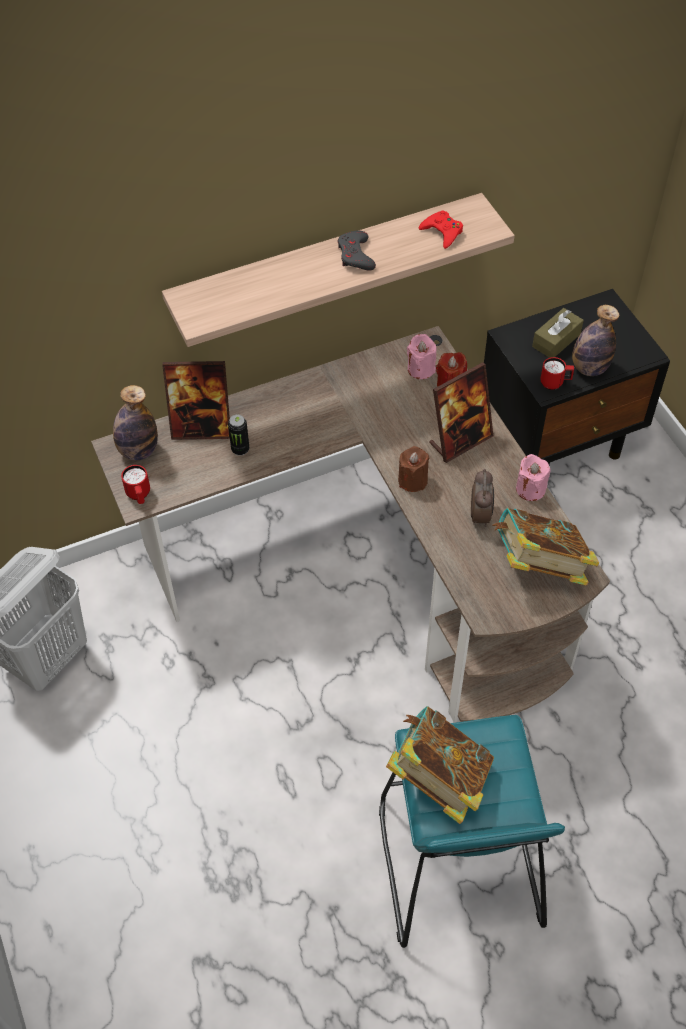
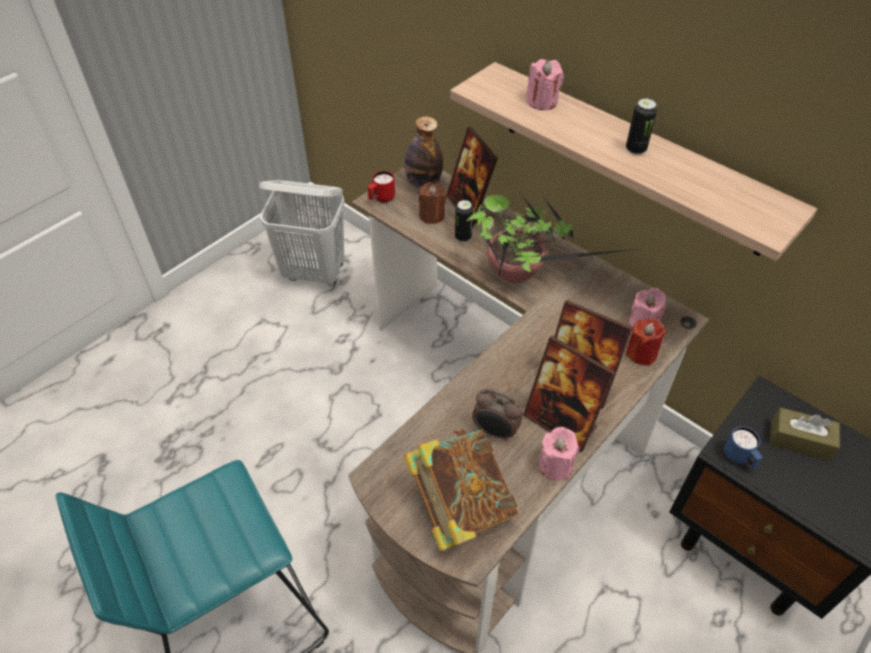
camera: 65 degrees right, 5 degrees down
grey game controller [338,230,376,270] -> can [626,99,657,155]
book [386,706,494,824] -> none
brown candle [398,446,430,492] -> brown candle moved to [419,182,446,224]
red game controller [419,210,463,249] -> none
alarm clock [471,469,494,527] -> alarm clock turned 45 degrees clockwise [472,389,523,441]
red mug [540,357,574,390] -> blue mug [724,426,763,469]
bottle [572,305,619,376] -> none
none -> potted plant [467,194,637,283]
none -> picture frame [523,336,616,452]
none -> pink candle [526,59,564,110]

